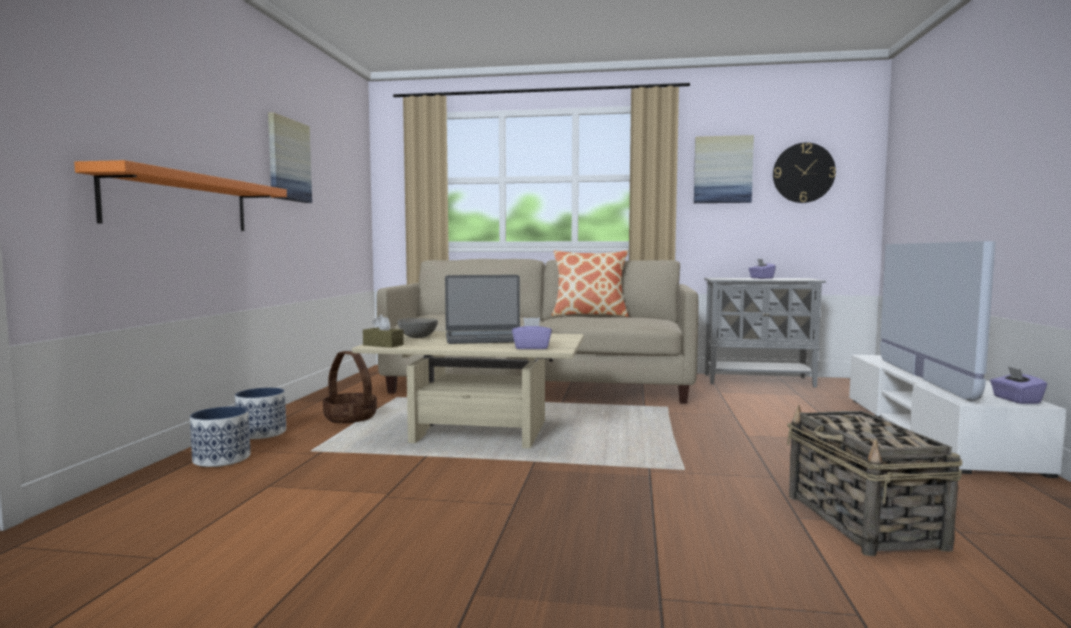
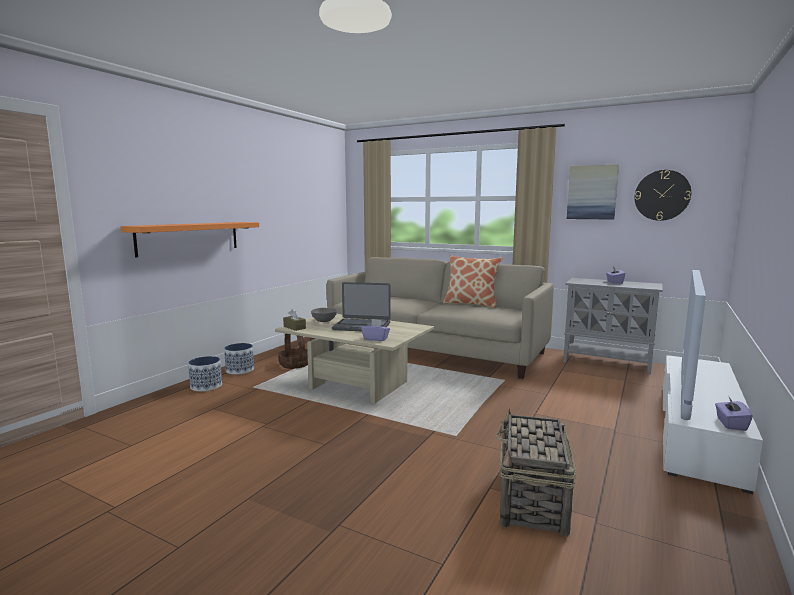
camera: 20 degrees right, 5 degrees up
picture [268,112,312,203] -> none

